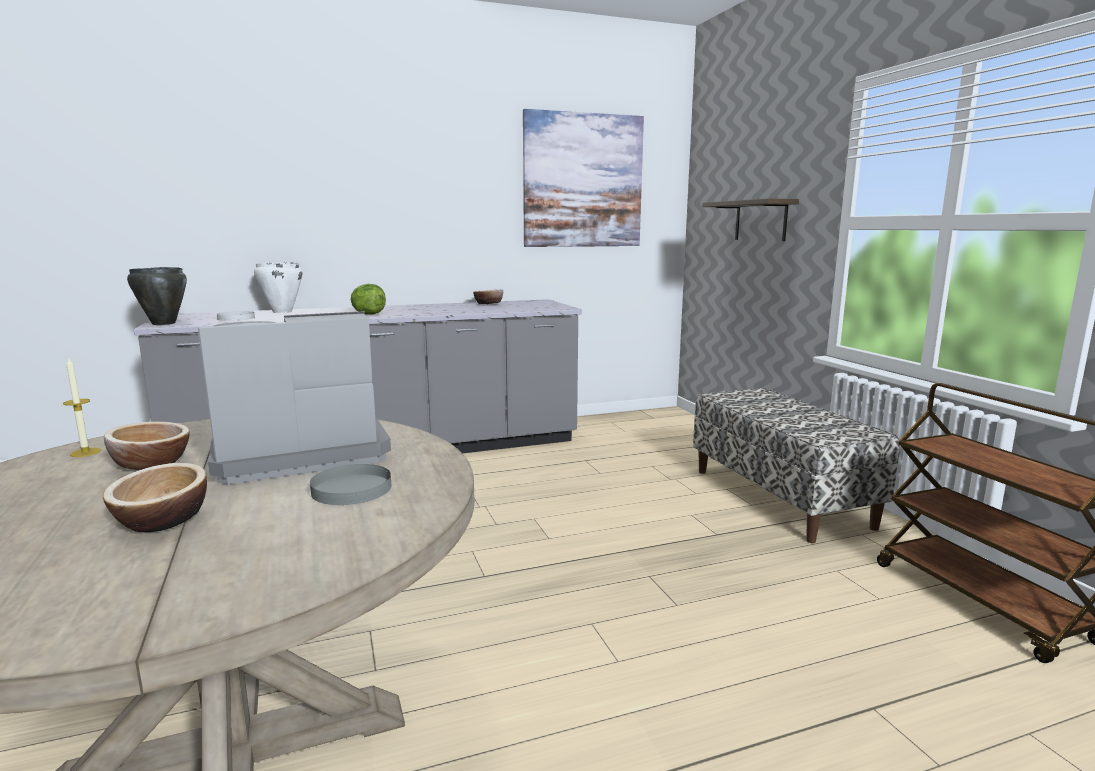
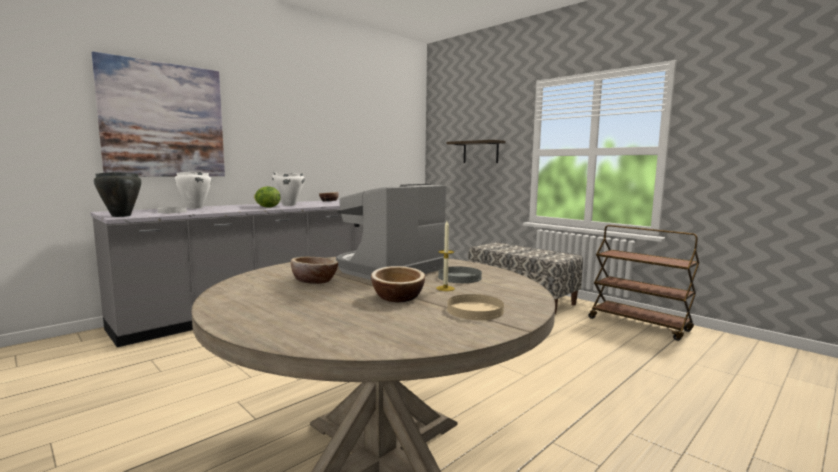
camera: 25 degrees left, 5 degrees down
candle [63,357,101,457] -> candle moved to [436,221,455,291]
picture [523,109,644,247] -> picture moved to [92,52,225,177]
none -> white cooking pot [272,172,305,206]
none -> beige plate [447,294,504,320]

